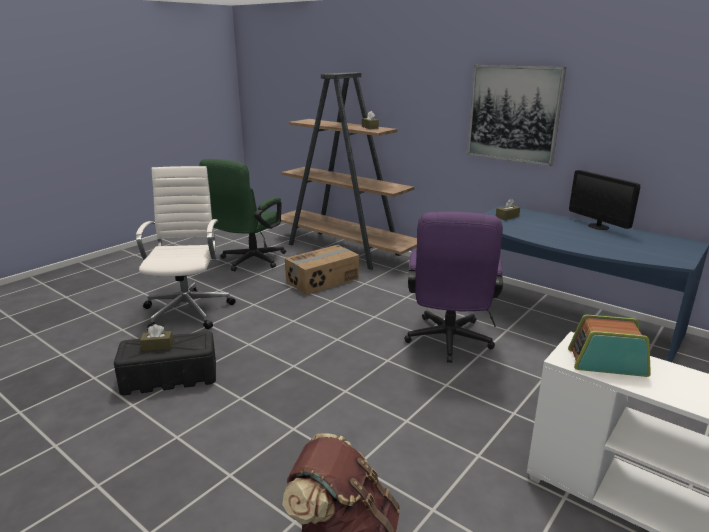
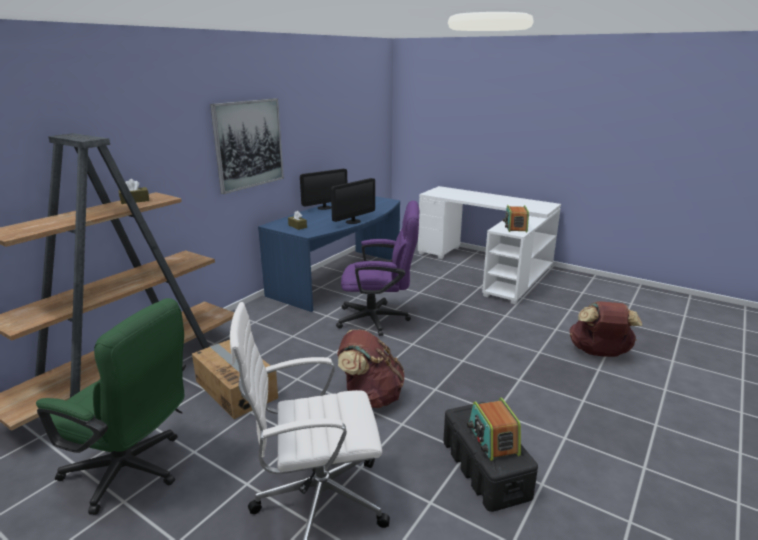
camera: 95 degrees left, 0 degrees up
brown tissue box [140,324,173,351] -> radio [467,398,521,461]
none -> monitor [331,178,375,224]
none -> brown backpack [337,329,404,408]

